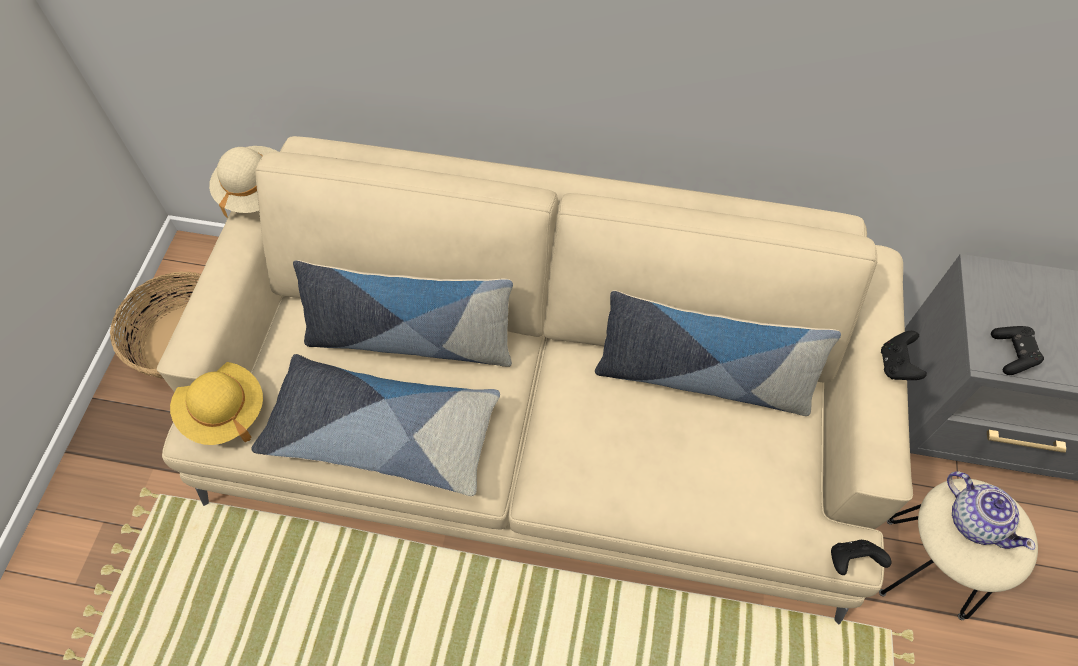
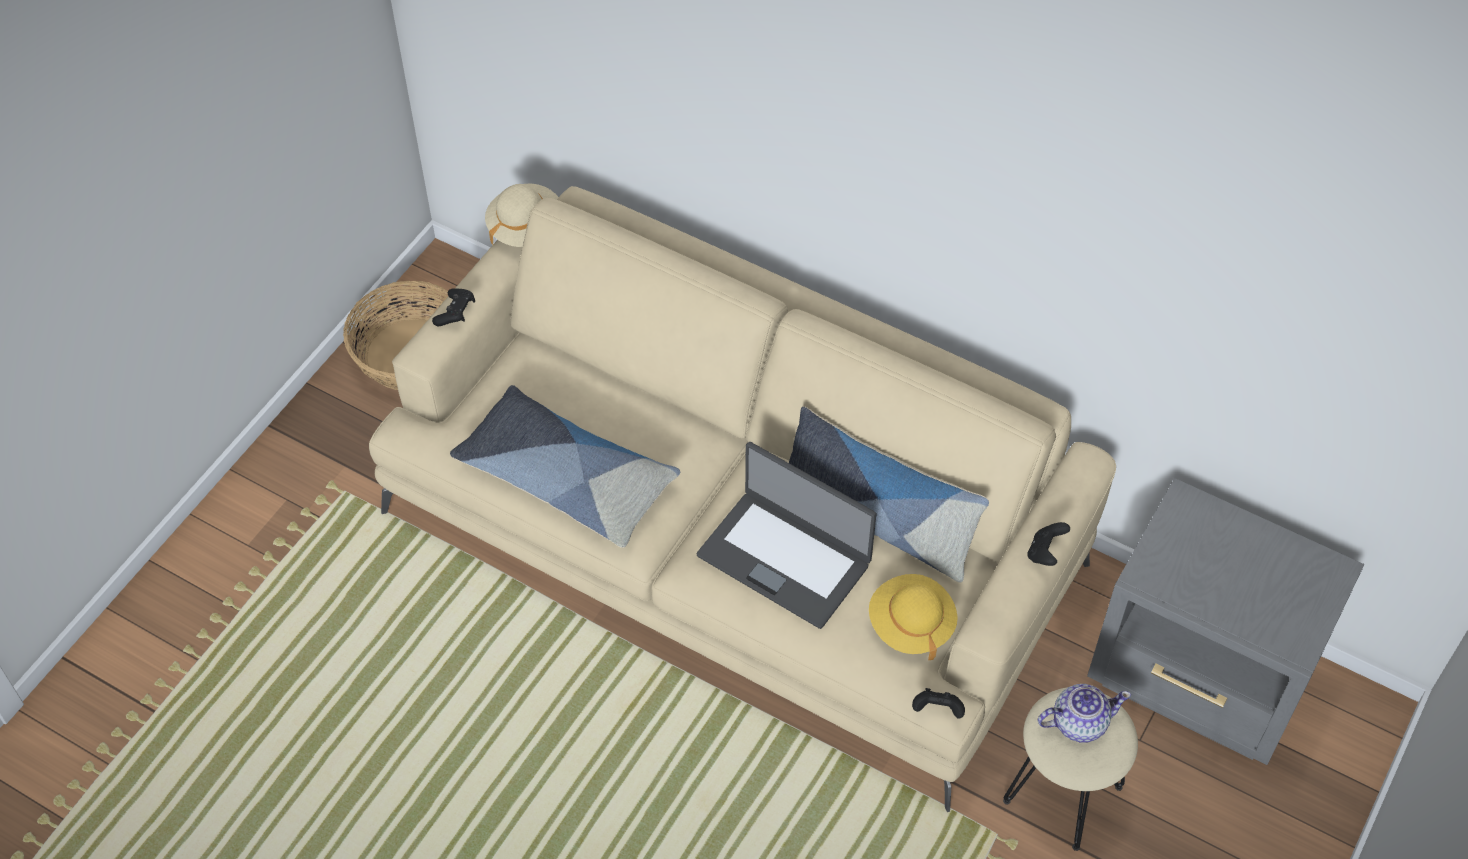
camera: 20 degrees right, 5 degrees down
yellow hat [170,362,263,445] -> yellow hat moved to [869,574,958,660]
pillow [293,260,513,367] -> none
teapot [947,471,1035,550] -> teapot turned 90 degrees counterclockwise [1038,684,1131,742]
black game controller [991,326,1044,375] -> black game controller moved to [432,288,475,326]
none -> laptop [697,442,877,629]

